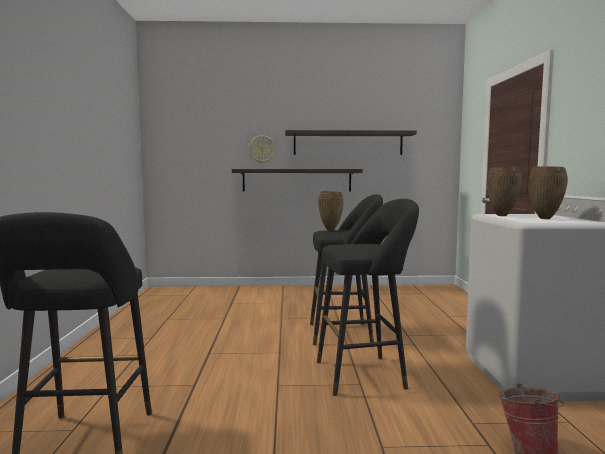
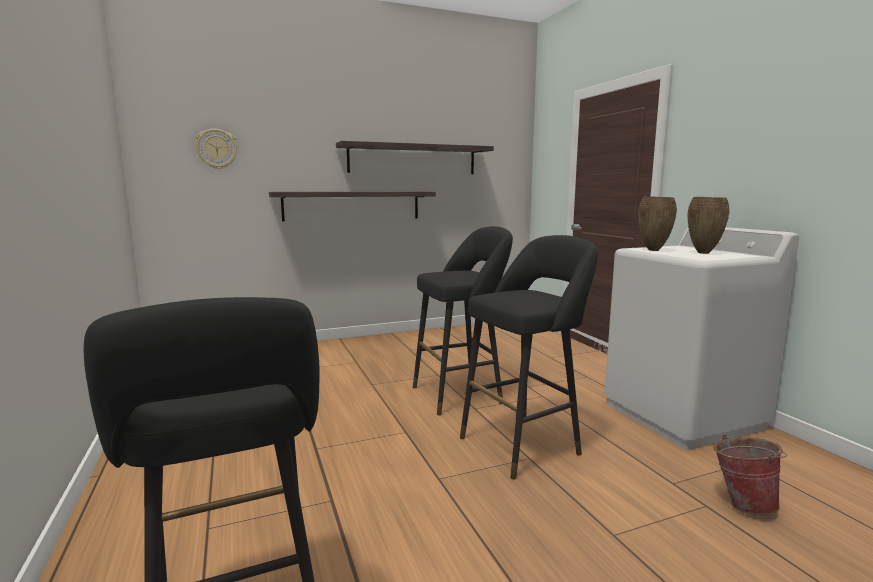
camera: 20 degrees left, 5 degrees up
wall clock [248,135,276,164] -> wall clock moved to [195,129,238,169]
brown vase [318,191,344,230] -> none

